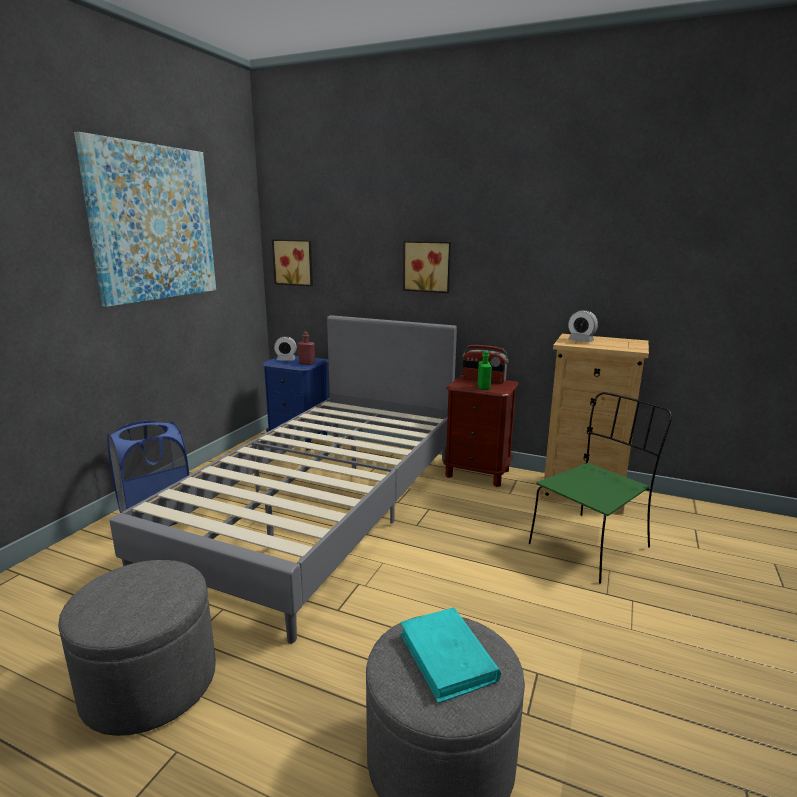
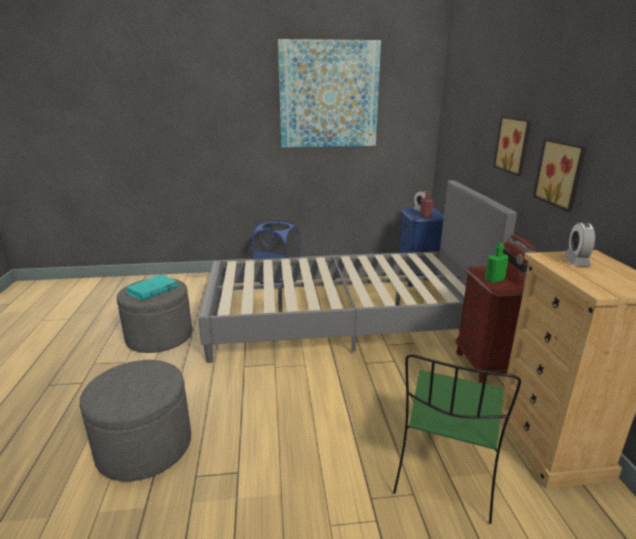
camera: 60 degrees right, 5 degrees up
picture [272,239,313,286] -> picture moved to [533,139,586,212]
turquoise book [400,607,501,703] -> turquoise book moved to [126,274,178,301]
green chair [529,392,672,584] -> green chair turned 90 degrees clockwise [393,354,521,524]

